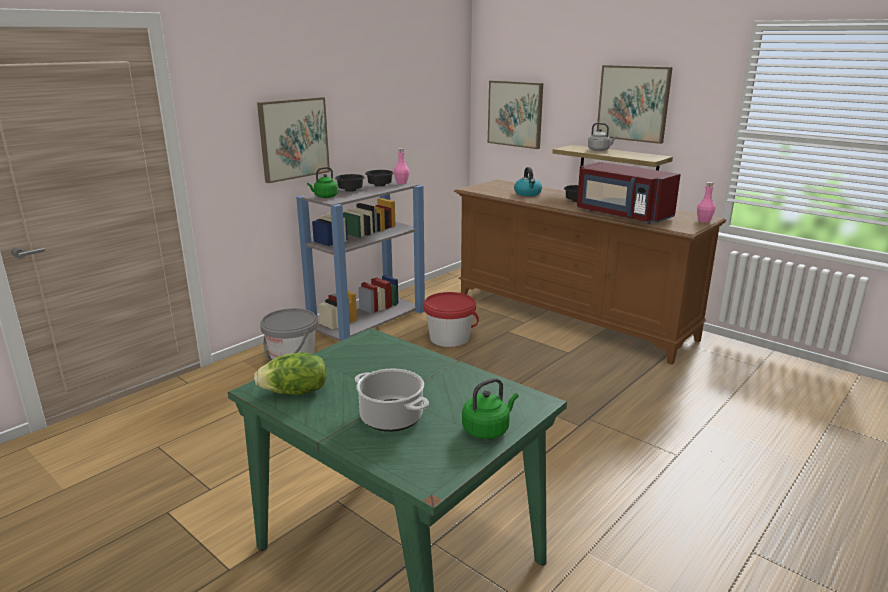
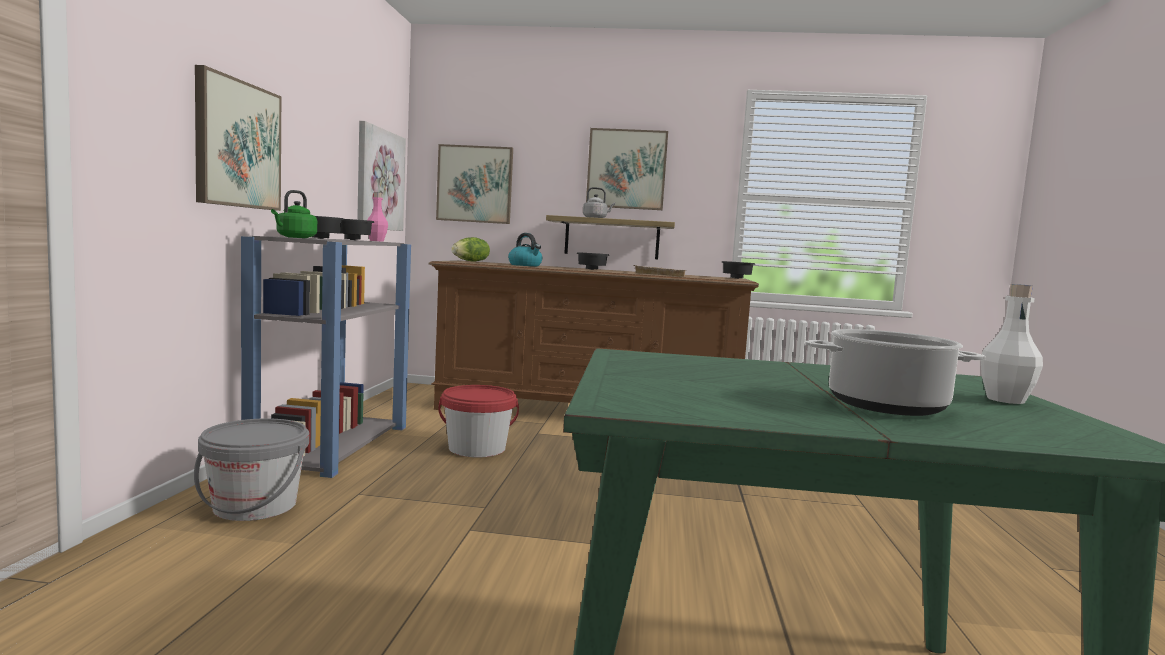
camera: 35 degrees left, 15 degrees down
lettuce [254,352,327,395] -> lettuce moved to [451,237,490,262]
green kettle [462,378,519,439] -> white bottle [981,284,1043,404]
red microwave [577,162,681,224] -> beige tray [634,265,686,277]
pink bottle [697,182,716,223] -> black bowl [721,261,755,279]
none -> picture [357,121,406,231]

